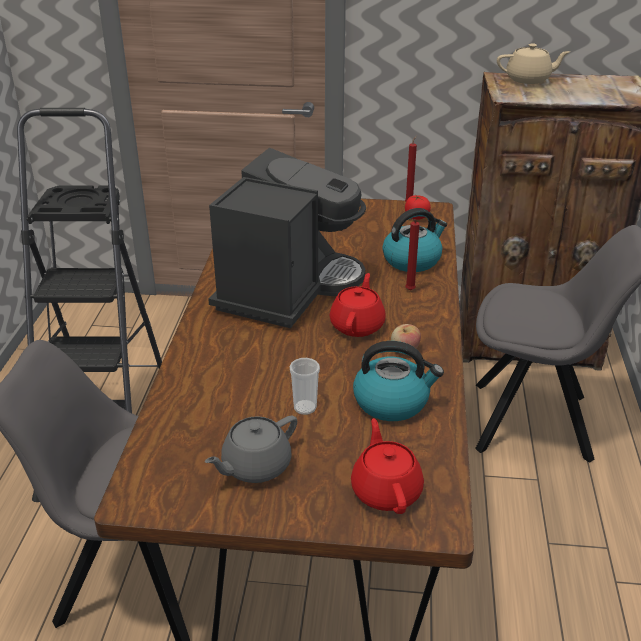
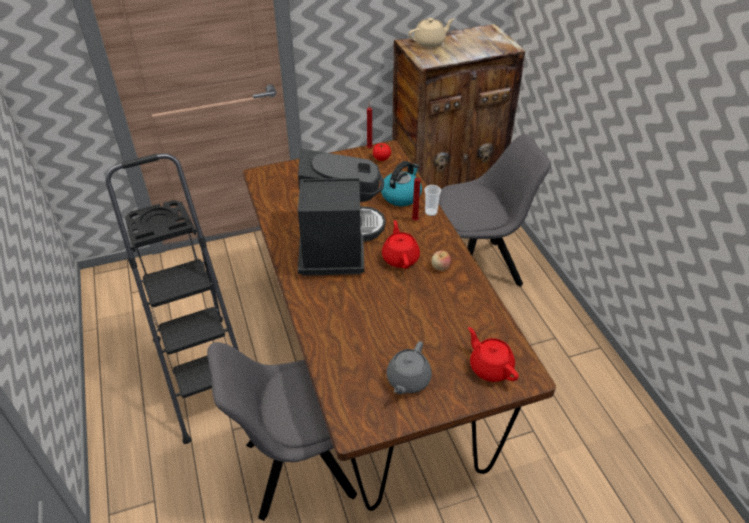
camera: 25 degrees left, 10 degrees up
cup [289,358,320,415] -> cup moved to [424,185,441,216]
kettle [353,341,444,421] -> none

